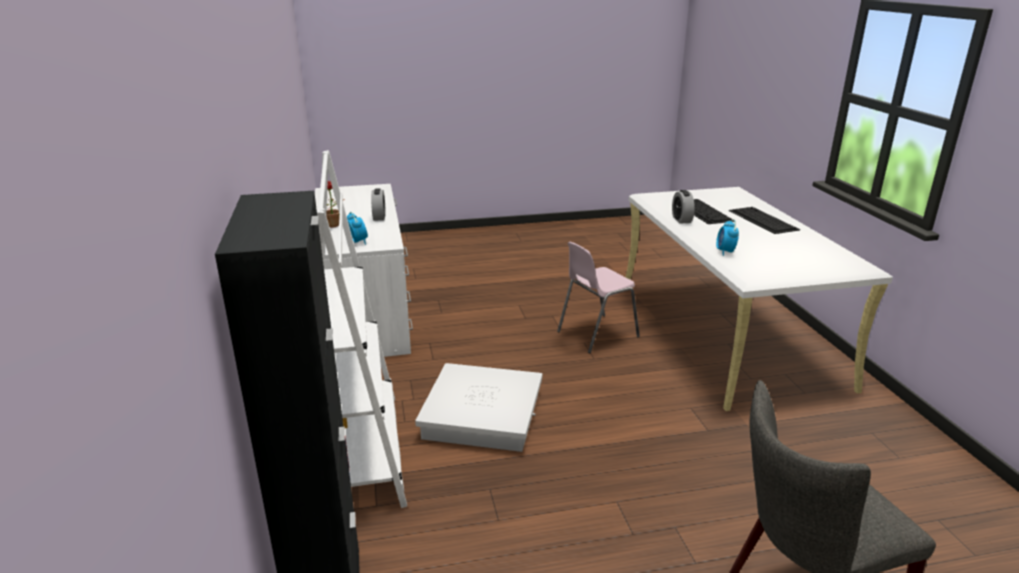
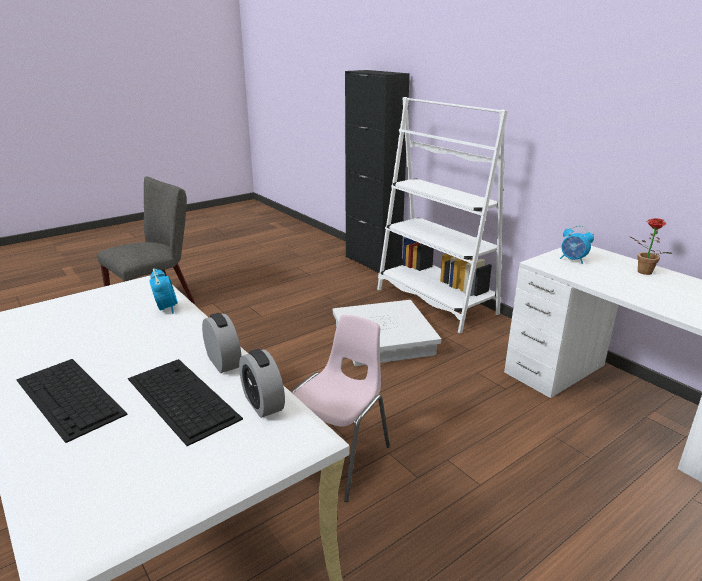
camera: 155 degrees right, 0 degrees up
alarm clock [371,188,386,221] -> alarm clock moved to [239,349,285,418]

